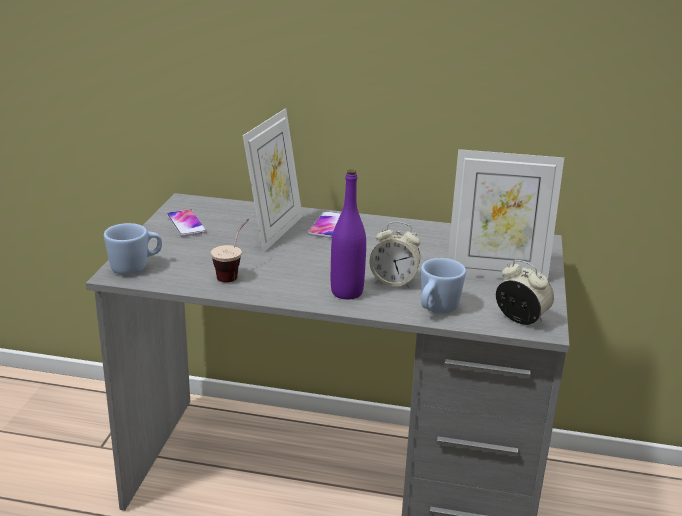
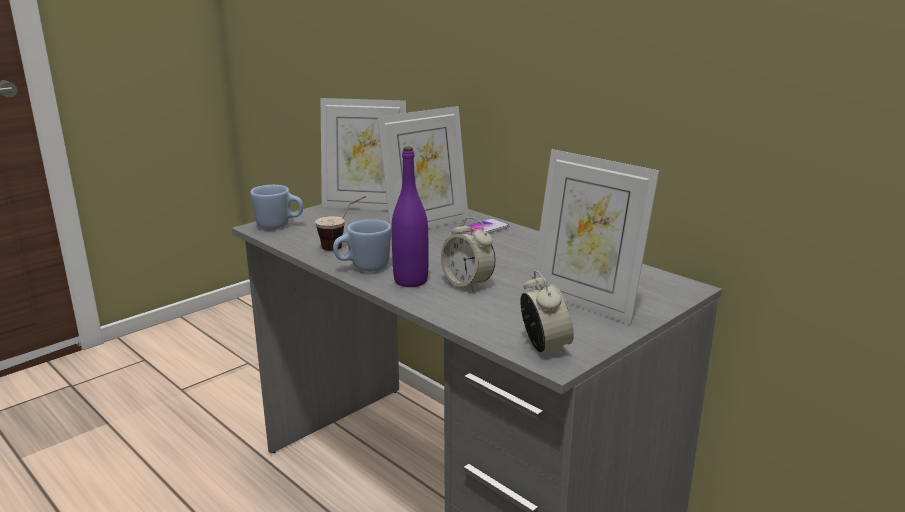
camera: 35 degrees right, 5 degrees down
phone [167,209,207,237] -> picture frame [321,98,406,210]
blue mug [421,258,466,314] -> blue mug moved to [333,219,391,272]

